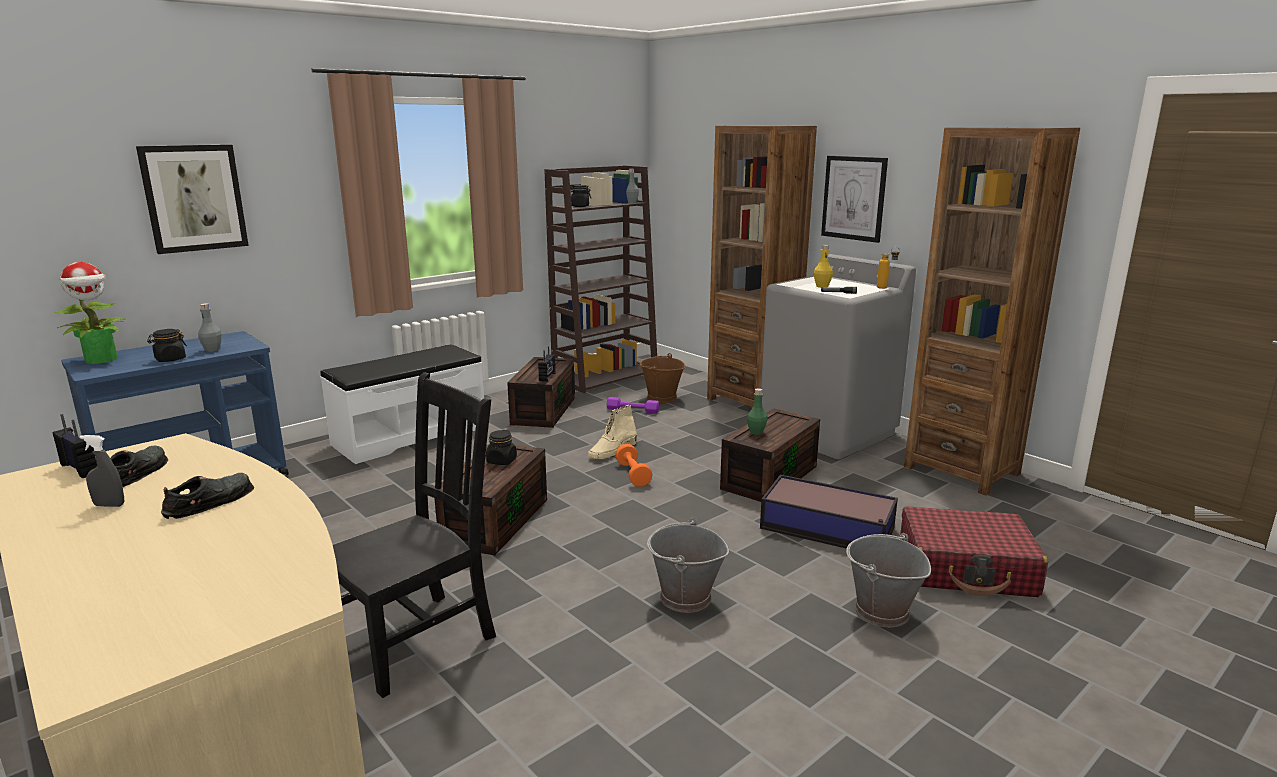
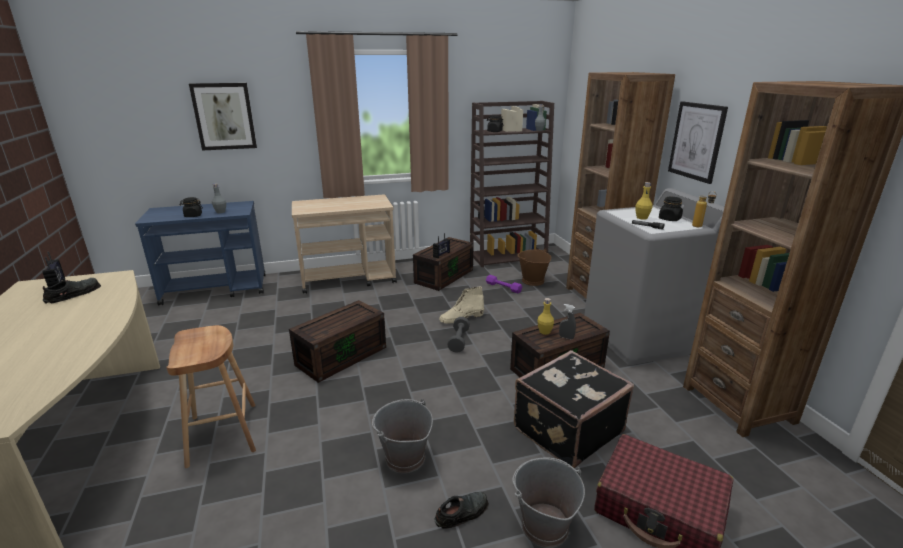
camera: 25 degrees right, 5 degrees up
potted plant [55,262,125,364] -> none
grey spray bottle [80,435,124,507] -> grey spray bottle moved to [559,304,576,340]
black shoe [161,473,254,519] -> black shoe moved to [434,492,489,529]
white bench [320,344,484,464] -> beige cart [292,194,397,294]
black chair [333,372,496,698] -> brown stool [166,325,256,468]
black jar [486,430,517,465] -> black jar moved to [659,197,683,221]
orange dumbbell [615,444,652,487] -> grey dumbbell [447,317,470,353]
green bottle [747,388,768,435] -> yellow bottle [538,298,554,335]
storage box [760,475,898,549] -> black suitcase [514,350,634,468]

